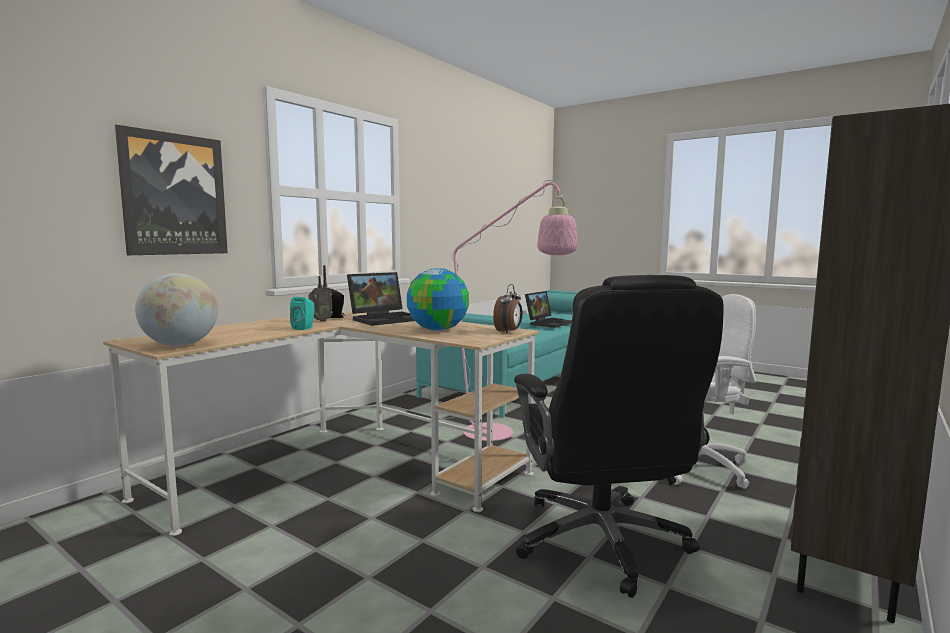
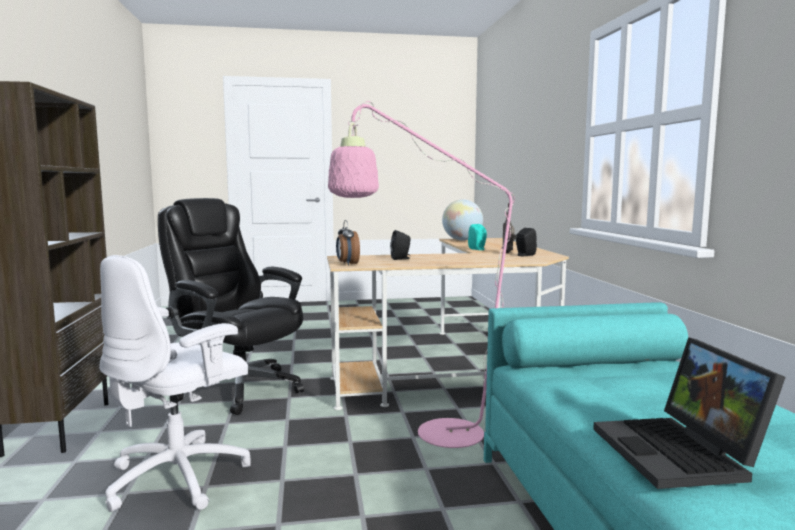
camera: 135 degrees right, 0 degrees up
picture [115,125,228,255] -> none
laptop [347,272,415,326] -> none
globe [407,268,469,331] -> black speaker [390,230,411,260]

